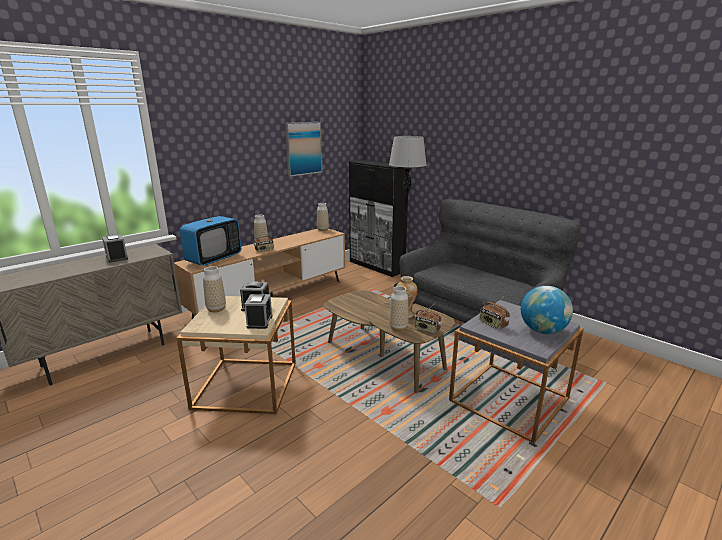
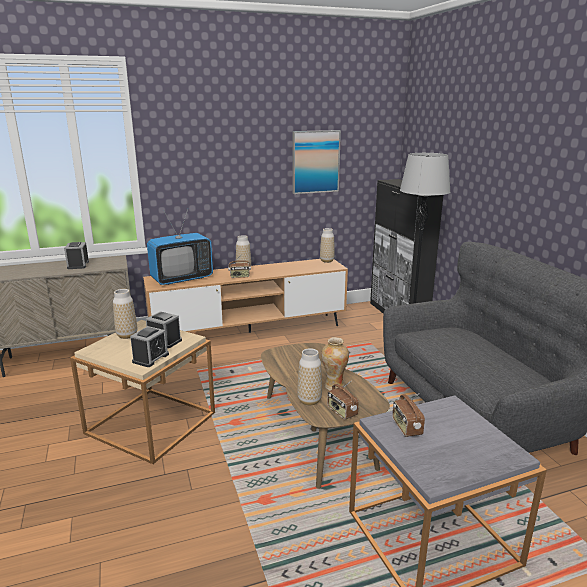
camera: 25 degrees right, 0 degrees up
globe [521,286,573,334] -> none

